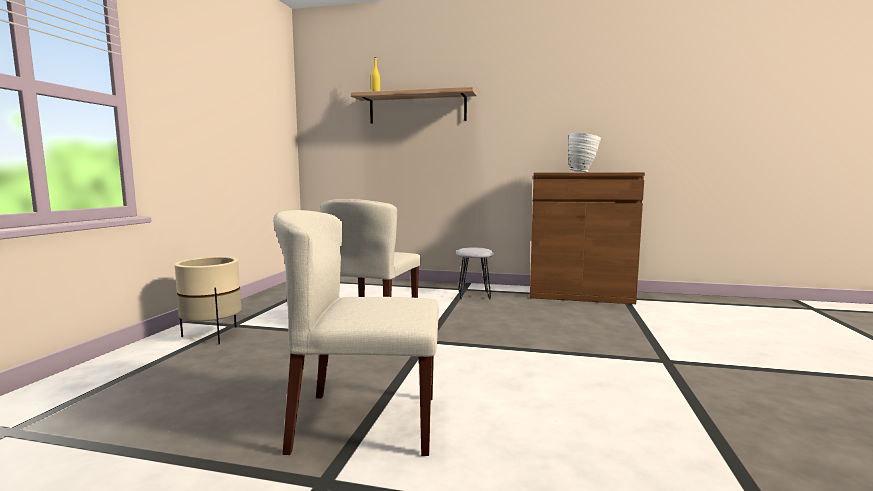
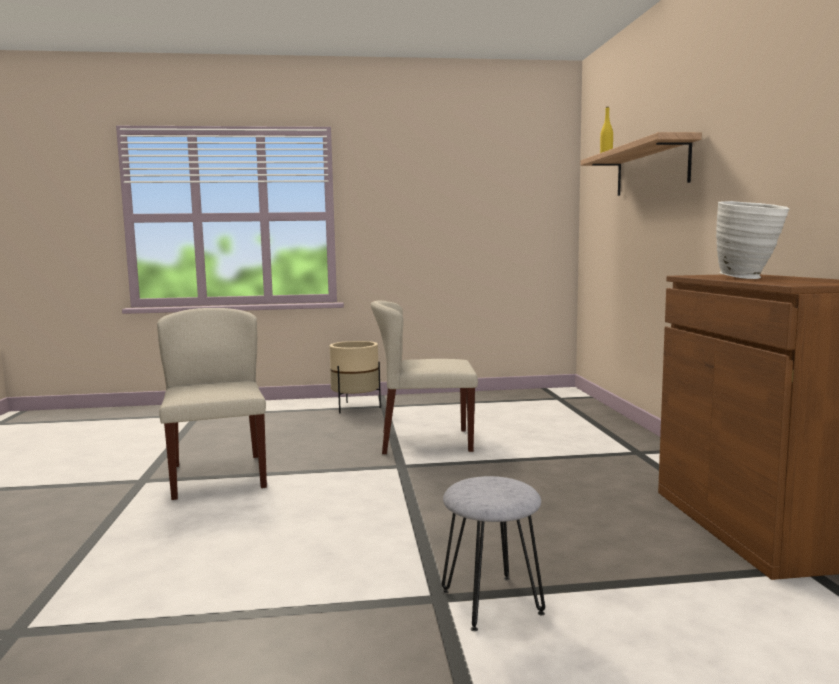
camera: 70 degrees right, 0 degrees up
grey stool [456,247,494,299] -> grey stool moved to [442,476,545,631]

